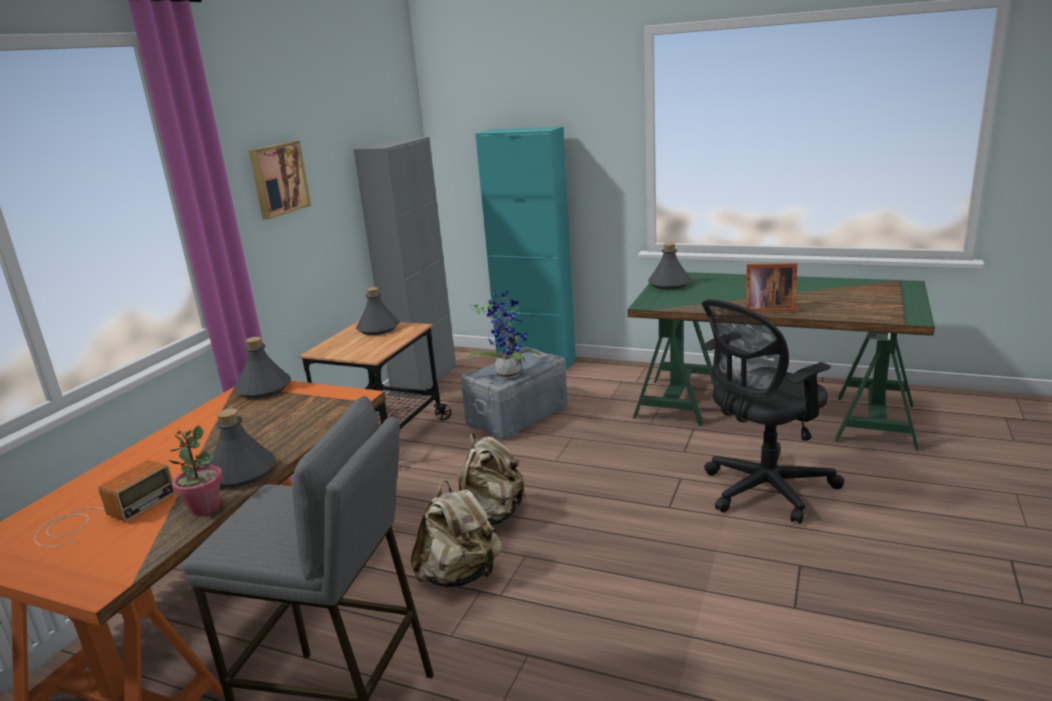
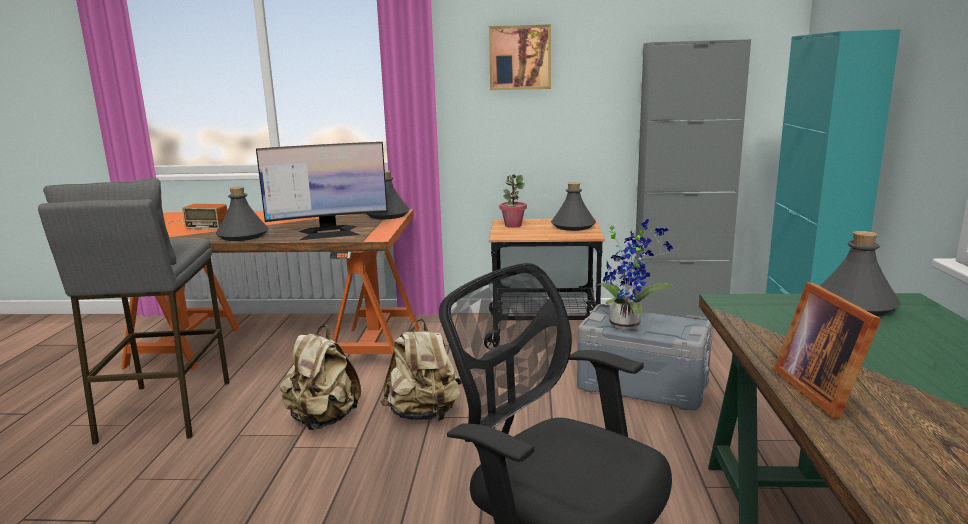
camera: 70 degrees right, 5 degrees down
potted plant [168,425,223,516] -> potted plant moved to [499,174,527,228]
none -> monitor [256,142,388,240]

